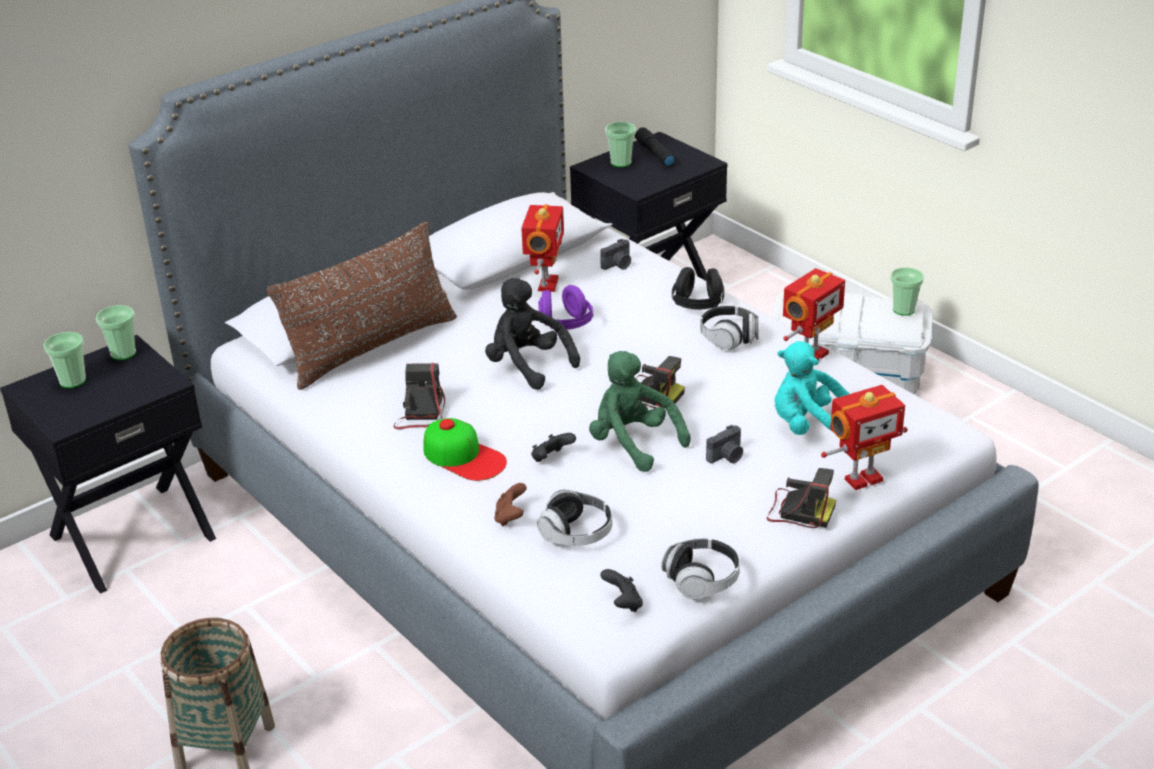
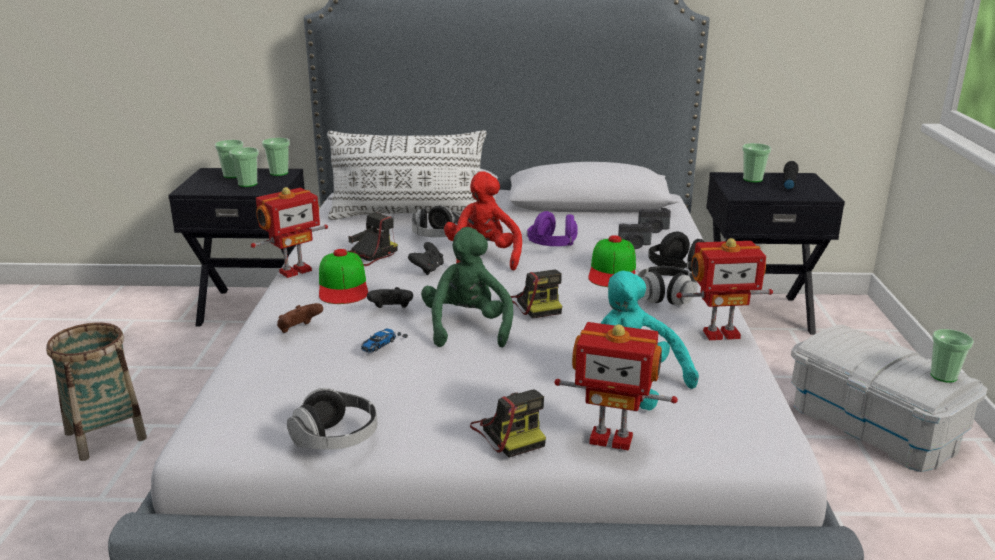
camera: 40 degrees right, 10 degrees down
brown pillow [267,221,457,390] -> white pillow [327,130,487,220]
black plush toy [485,278,580,390] -> red plush toy [444,171,522,270]
toy robot [521,204,564,292] -> toy robot moved to [251,187,328,278]
headphones [537,489,612,546] -> headphones moved to [412,205,460,237]
black game controller [600,569,643,612] -> black game controller moved to [408,242,444,275]
camera [706,425,743,463] -> camera moved to [618,222,652,249]
none -> cup [229,147,259,187]
none -> toy car [361,329,408,352]
none -> cap [588,235,636,287]

